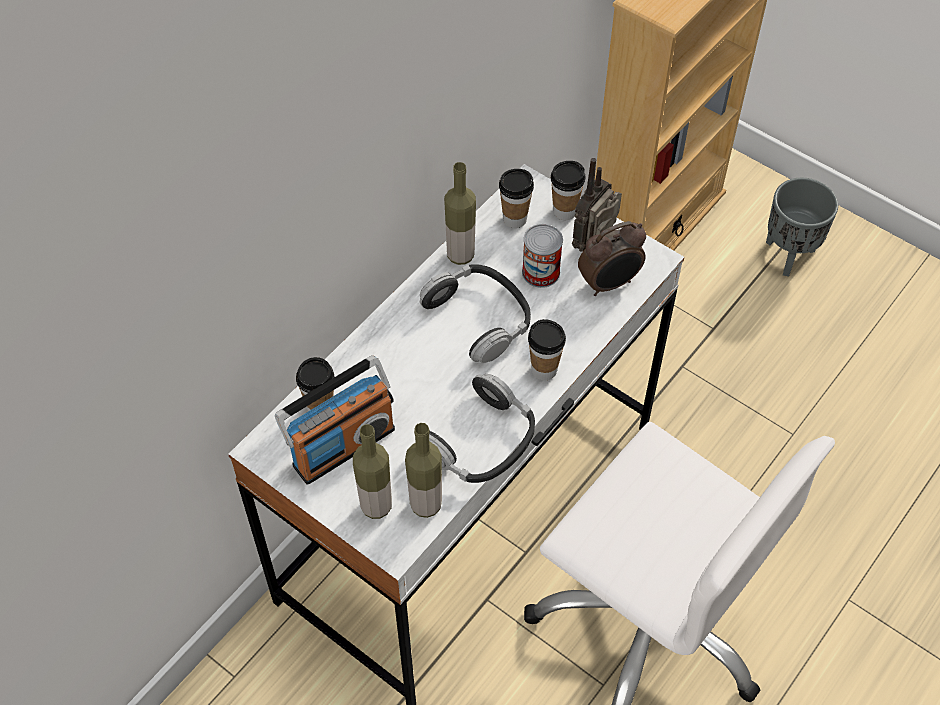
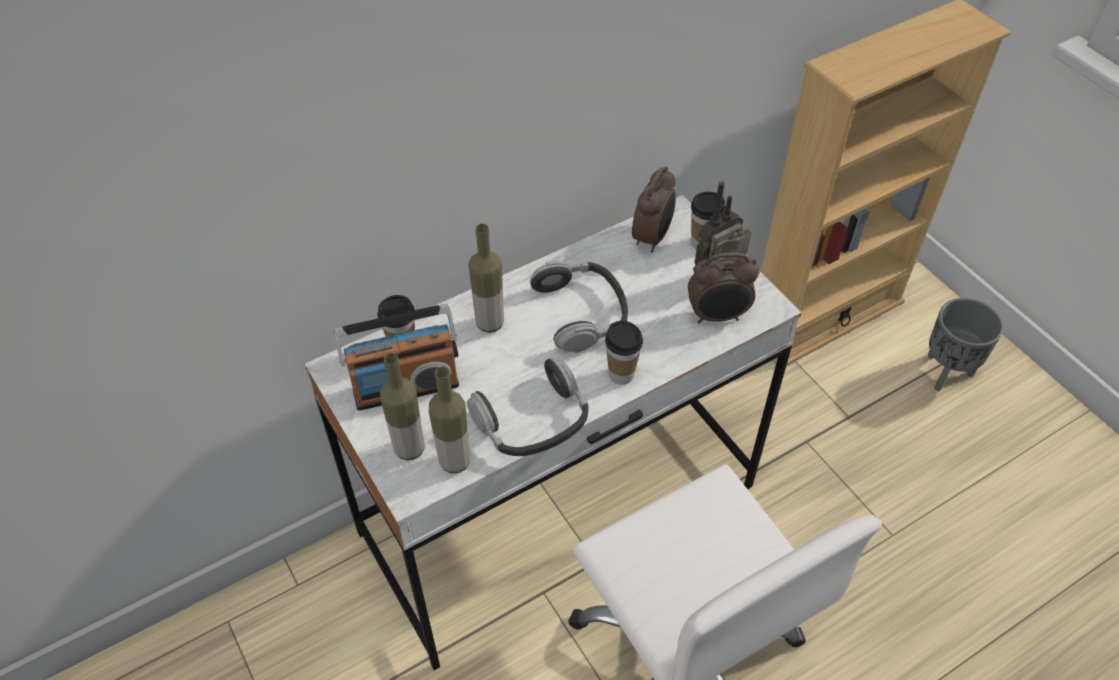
camera: 20 degrees right, 5 degrees down
bottle [444,162,476,265] -> bottle moved to [468,224,504,333]
cup [499,169,534,228] -> alarm clock [632,166,676,252]
can [522,224,563,288] -> none

